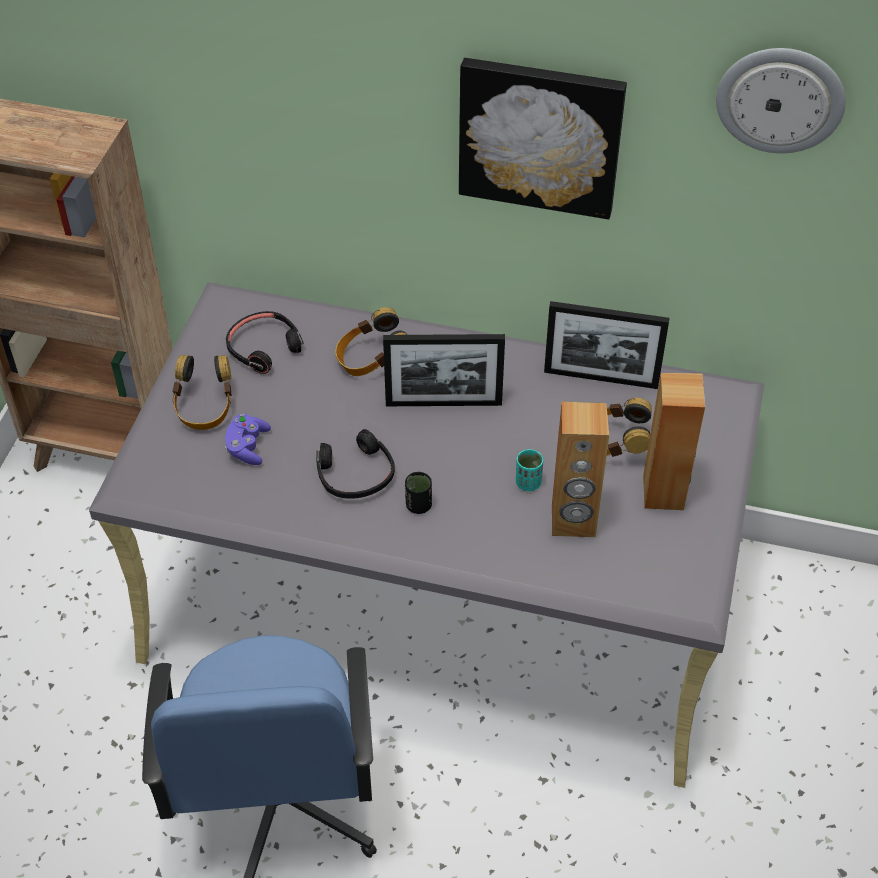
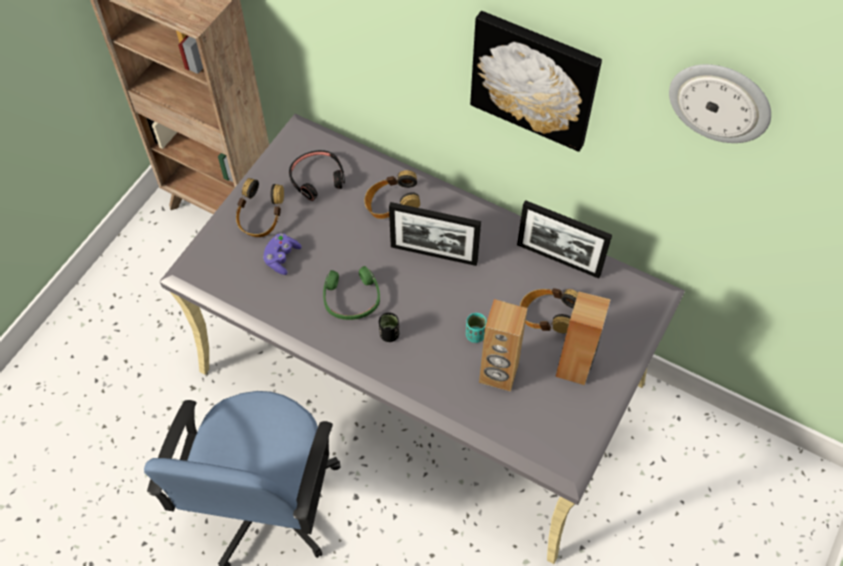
camera: 15 degrees right, 10 degrees up
black headphones [316,429,395,499] -> green headphones [323,266,380,320]

